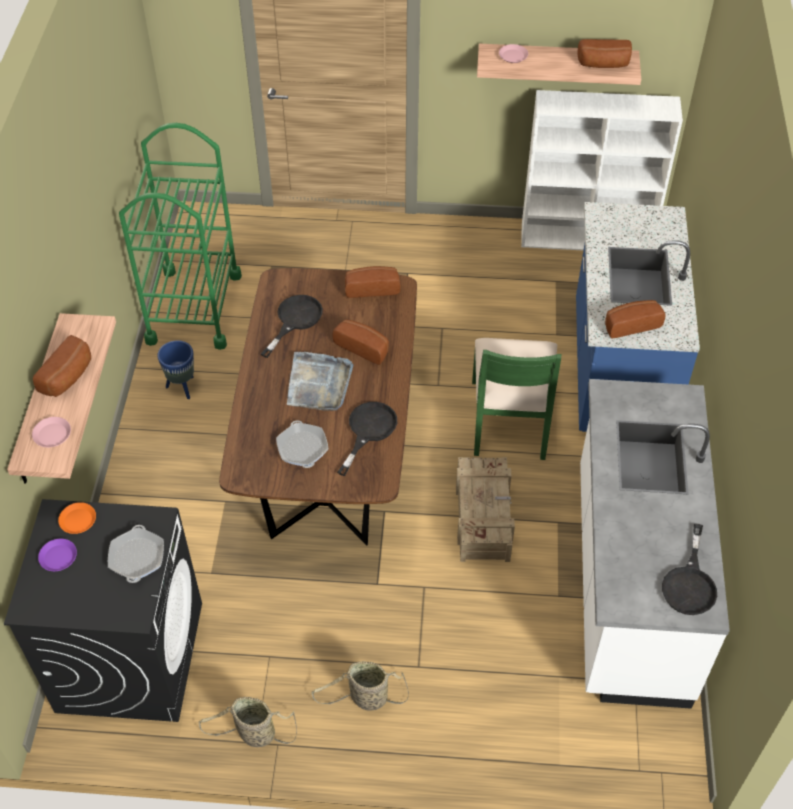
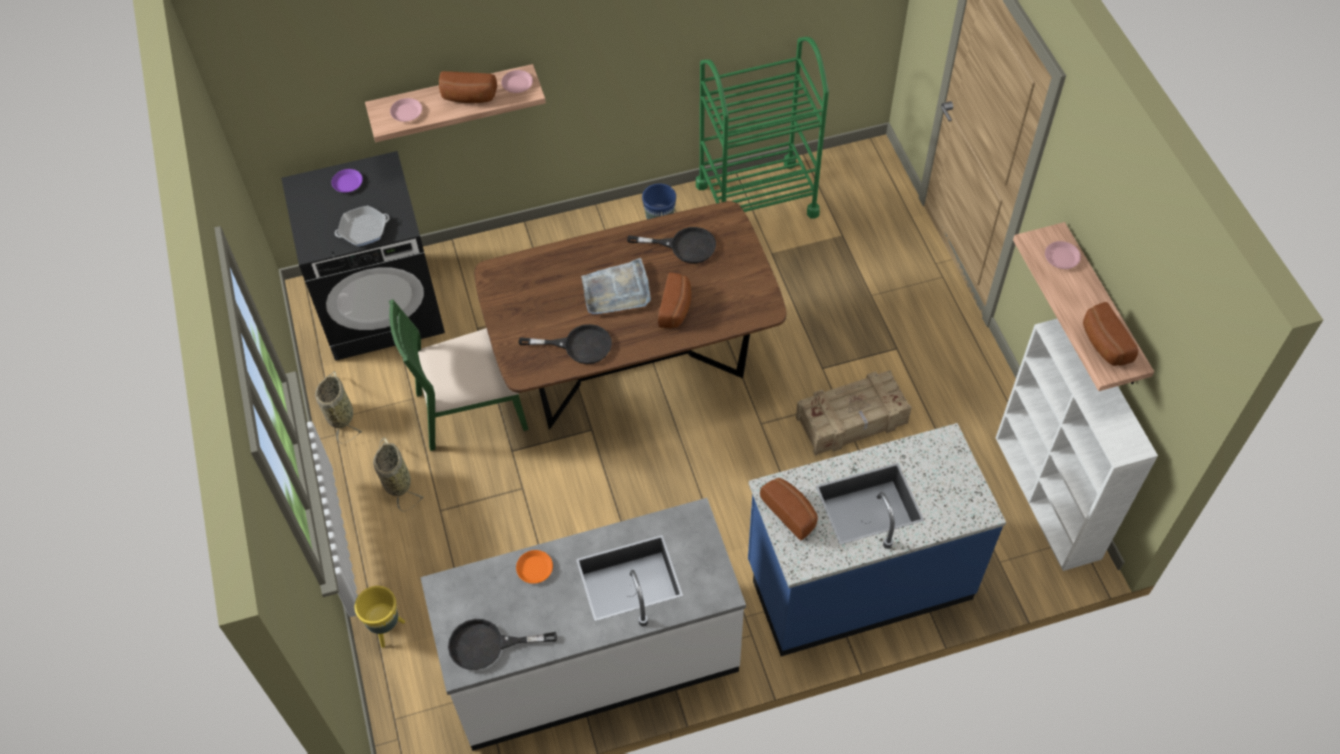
camera: 70 degrees right, 5 degrees up
orange plate [58,502,96,534] -> orange plate moved to [516,550,553,584]
frying pan [276,420,328,468] -> none
bread [345,266,400,298] -> none
crate [456,457,515,562] -> crate moved to [796,370,912,456]
green chair [472,338,561,460] -> green chair moved to [389,299,529,451]
none -> yellow planter [355,586,405,648]
none -> pink plate [501,70,533,93]

